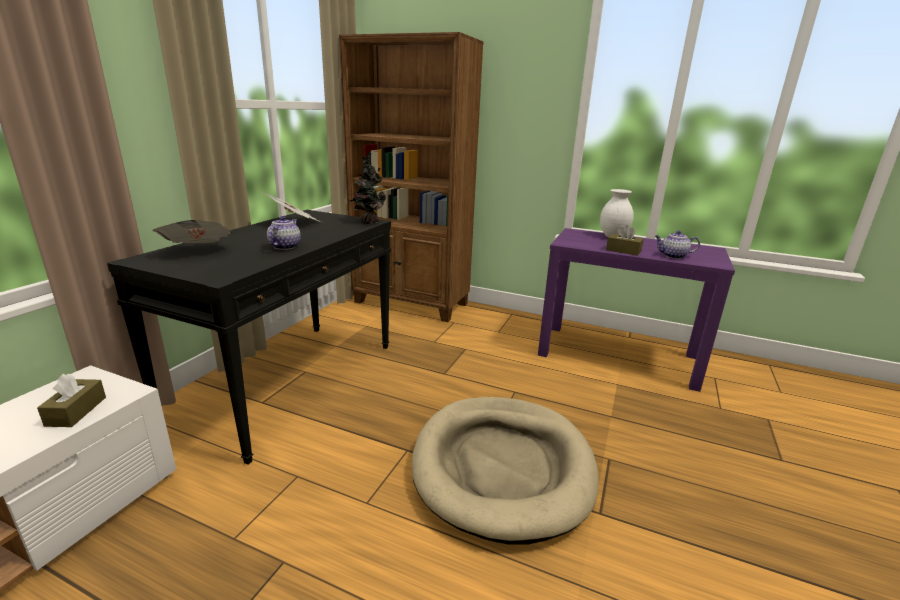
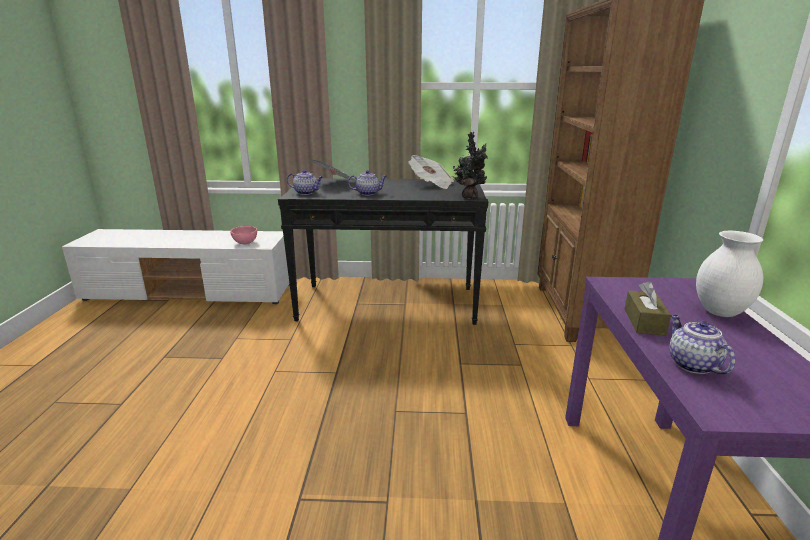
camera: 70 degrees right, 0 degrees up
brown tissue box [37,373,106,427] -> pink bowl [230,226,257,244]
beige dog bed [412,397,599,544] -> none
none -> teapot [287,170,323,195]

